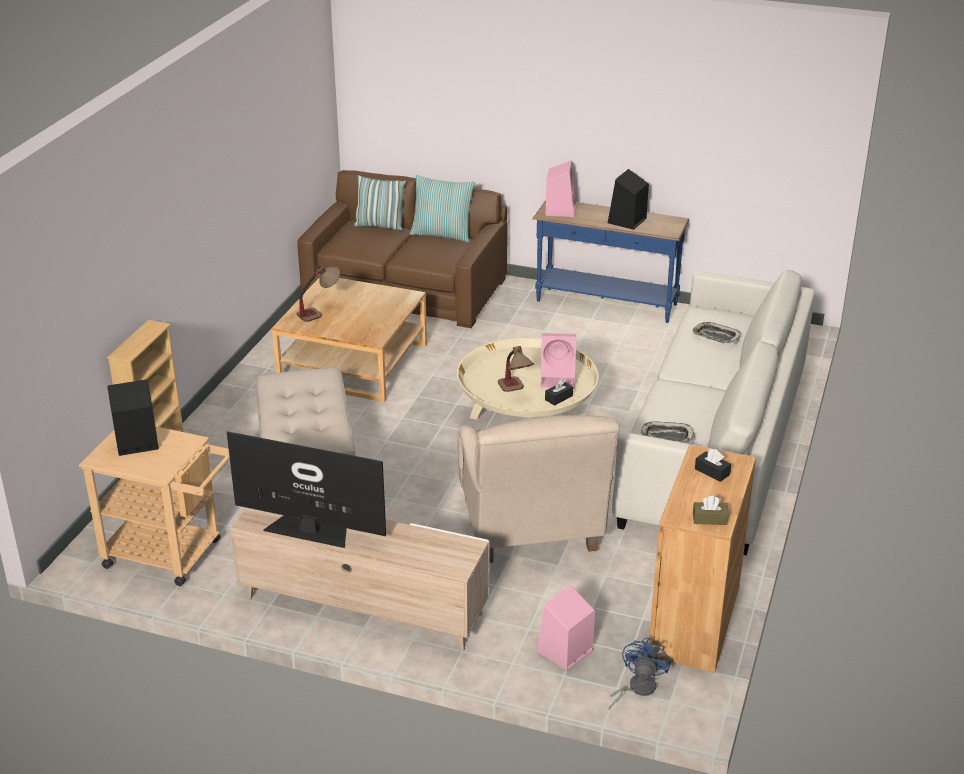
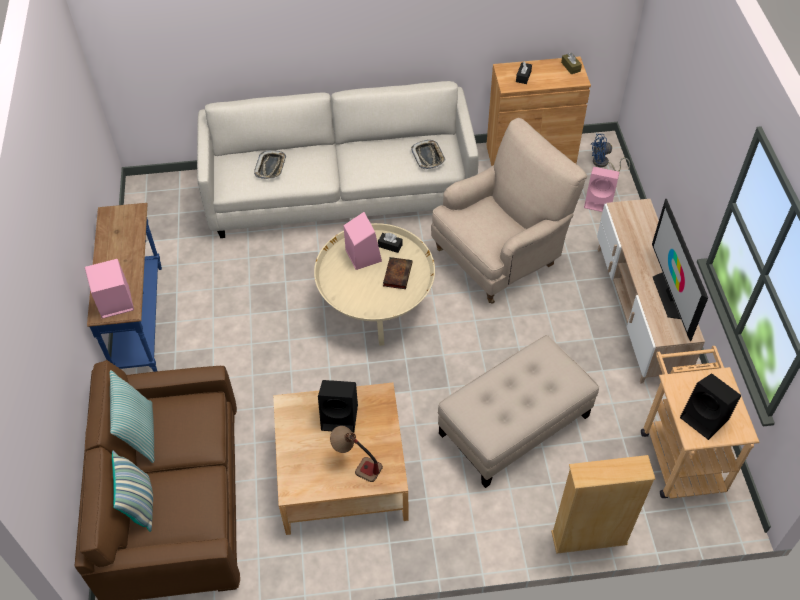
camera: 115 degrees left, 20 degrees up
table lamp [498,346,534,392] -> book [383,257,412,289]
black speaker [608,169,649,230] -> black speaker moved to [318,380,358,433]

